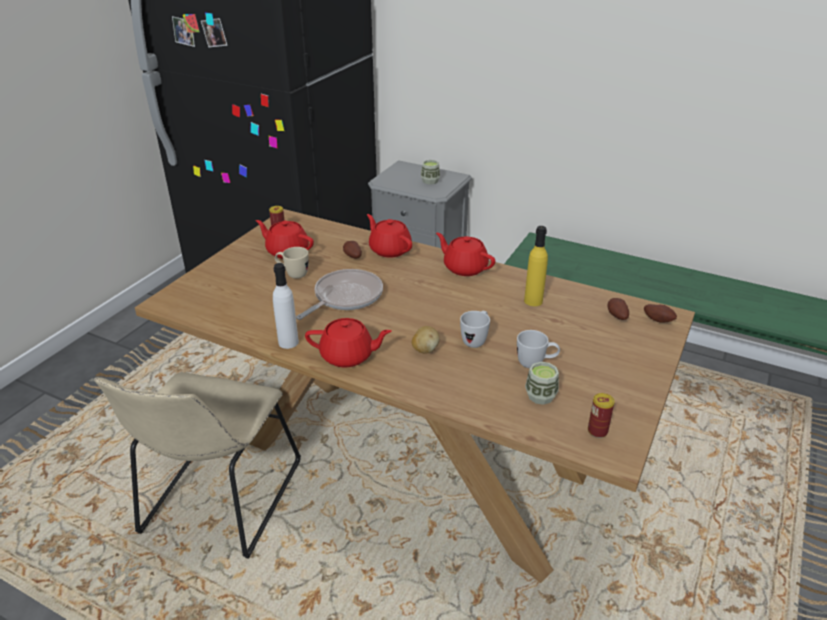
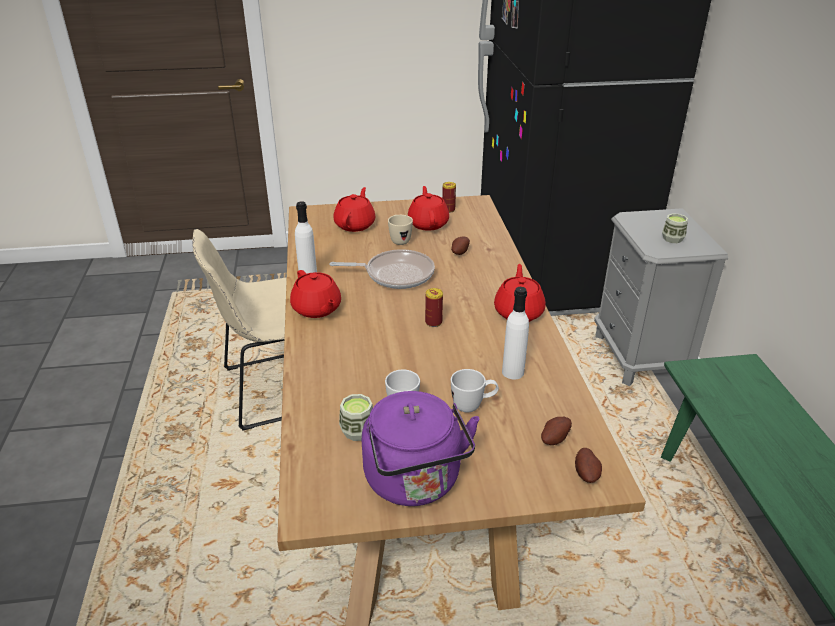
camera: 55 degrees right, 0 degrees up
red teapot [367,214,412,258] -> red teapot moved to [333,187,376,232]
potato [412,326,440,353] -> none
white mug [460,311,490,348] -> white mug moved to [451,369,499,412]
yellow bottle [524,226,548,306] -> white bottle [502,287,529,379]
can [588,393,615,438] -> can moved to [425,288,443,327]
none -> purple kettle [362,391,480,506]

